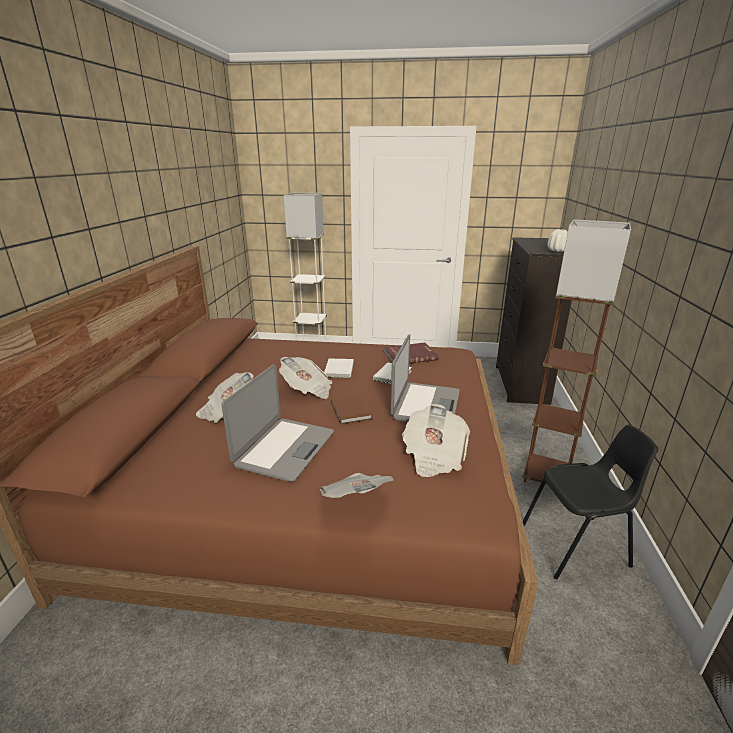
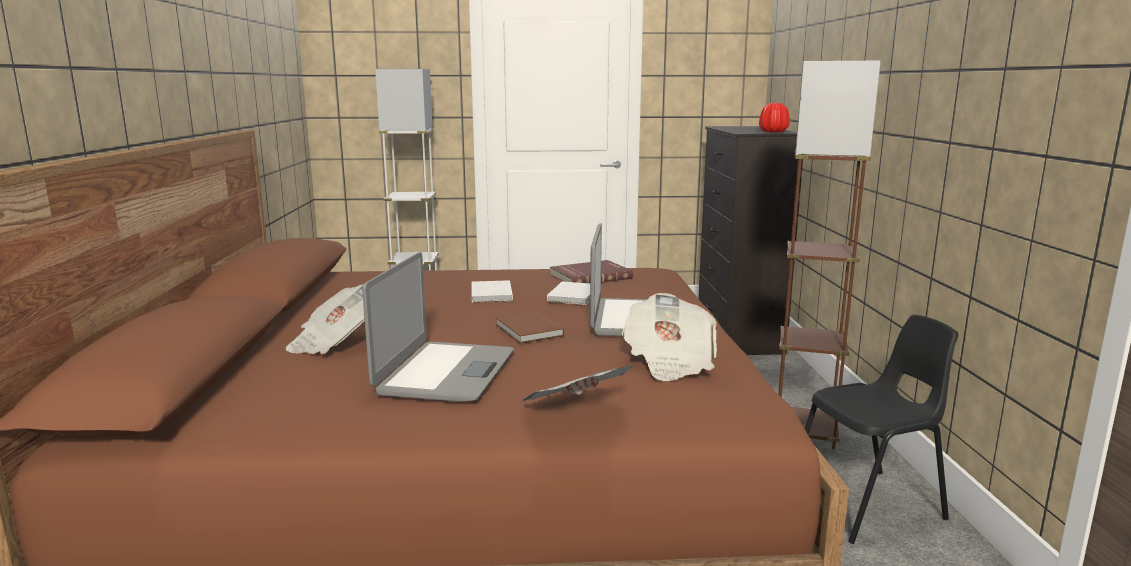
camera: 10 degrees left, 10 degrees down
newspaper [279,357,332,399] -> none
white vase [547,229,568,252] -> red vase [759,103,790,132]

